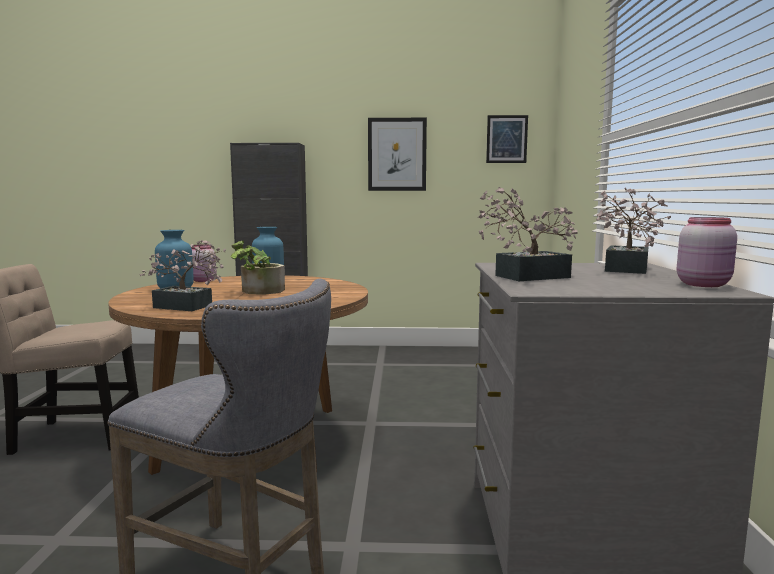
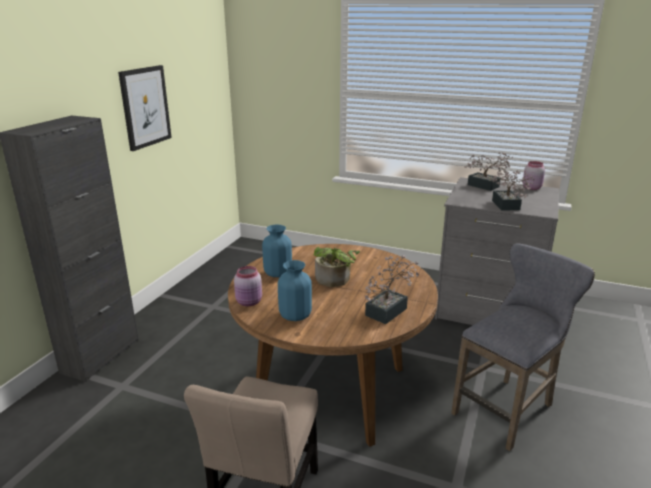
camera: 70 degrees left, 15 degrees up
picture [486,115,528,163] -> none

